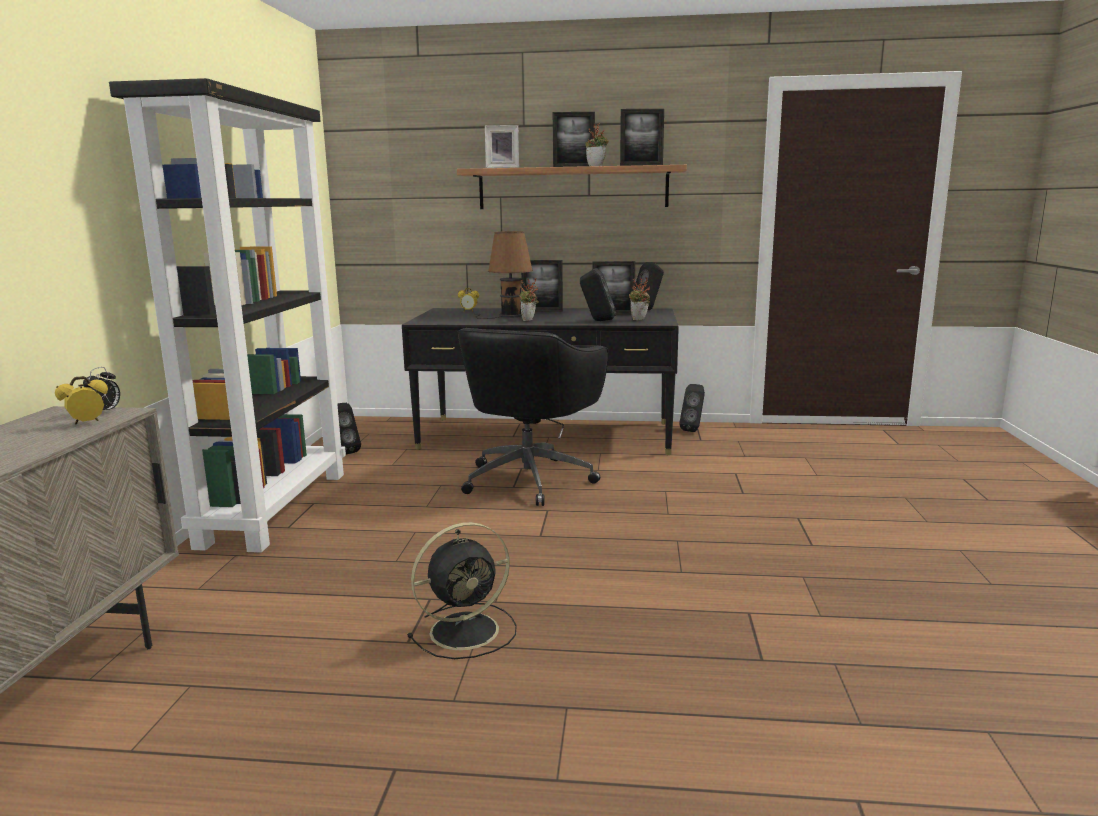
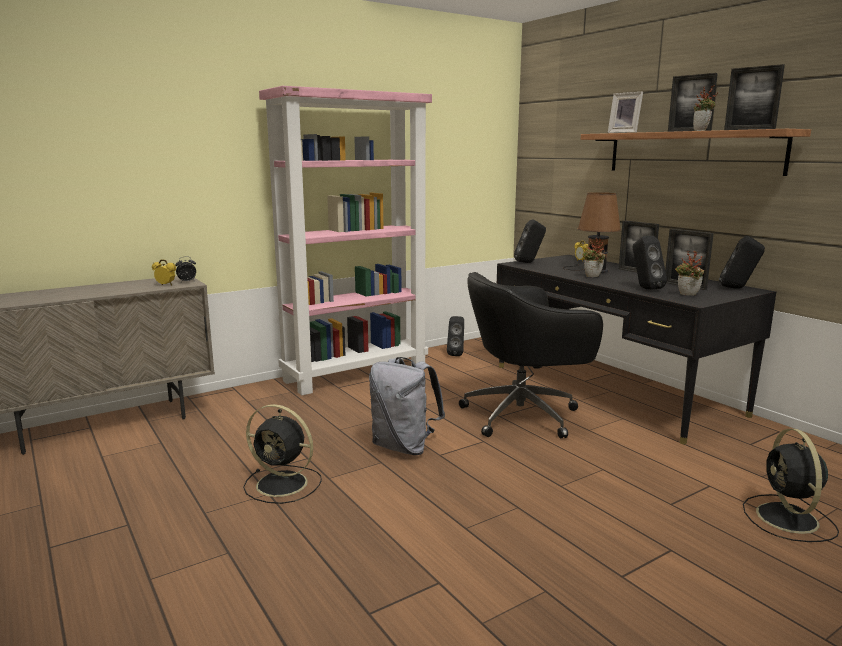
camera: 50 degrees right, 0 degrees up
black bookcase [109,78,346,553] -> pink bookcase [259,86,432,395]
black speaker [679,384,705,432] -> black speaker moved to [514,219,546,263]
none -> grey backpack [369,357,445,455]
none -> black fan [743,429,839,542]

